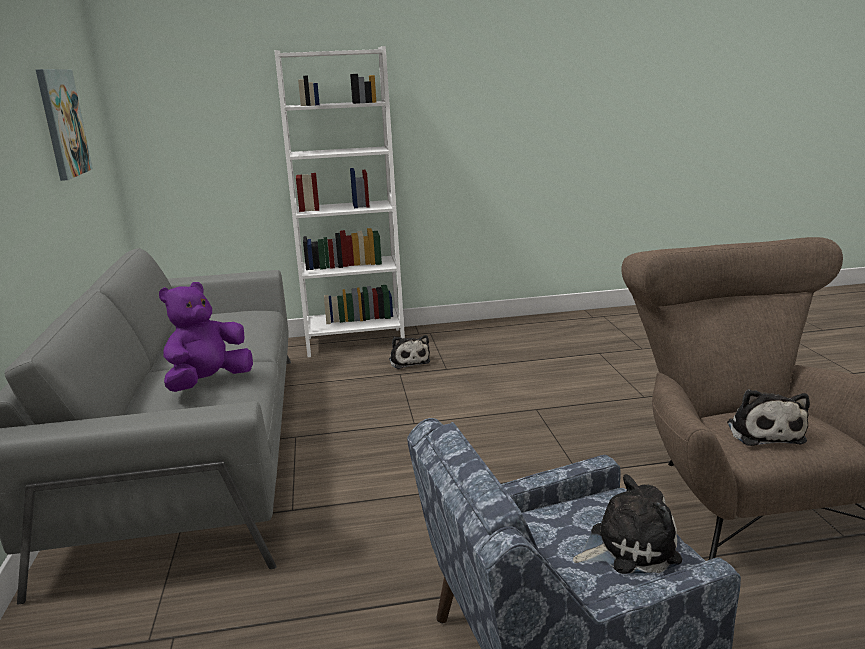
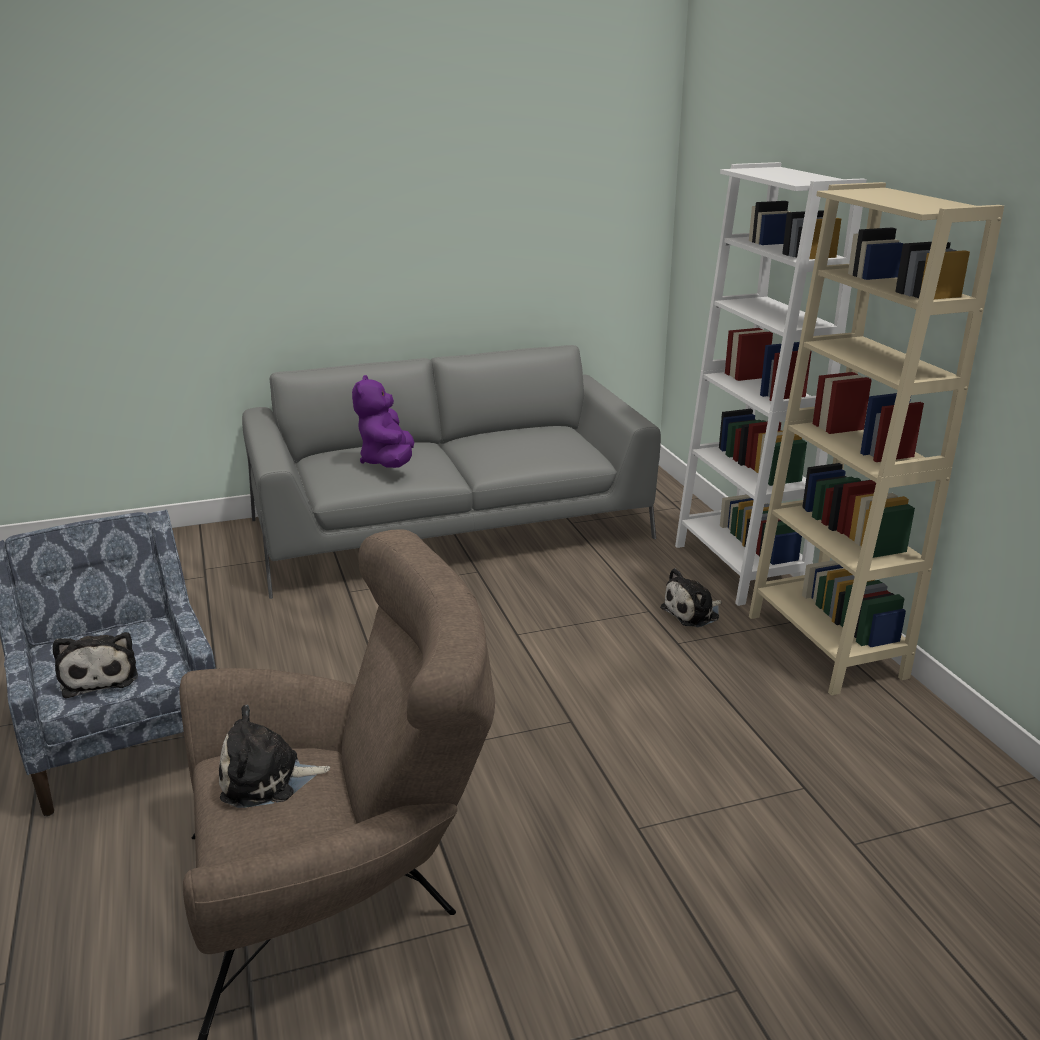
camera: 80 degrees right, 5 degrees up
picture [36,69,93,181] -> none
purple plush toy [159,282,253,392] -> purple plush toy turned 120 degrees counterclockwise [352,375,414,468]
none -> beige bookcase [749,182,1004,696]

